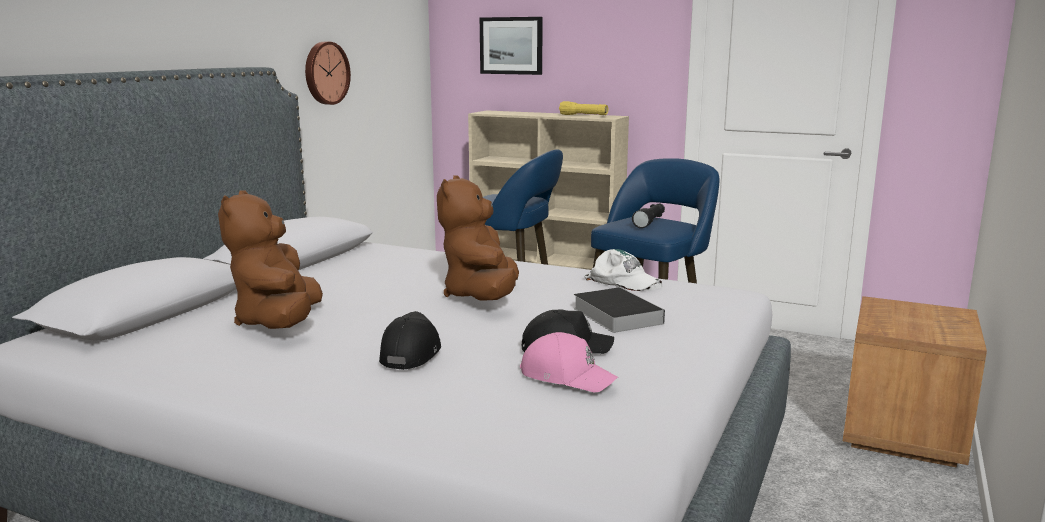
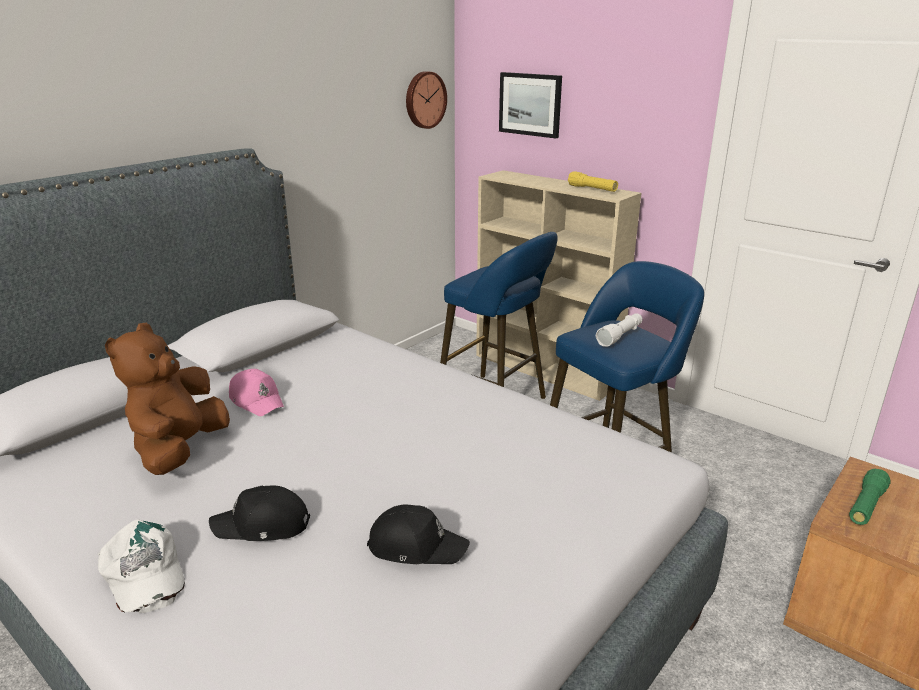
camera: 15 degrees right, 10 degrees up
wall clock [305,42,351,105] -> wall clock moved to [406,71,447,129]
black cap [379,311,441,370] -> black cap turned 120 degrees counterclockwise [209,486,310,541]
brown plush toy [437,175,519,301] -> none
pink cap [520,332,618,392] -> pink cap moved to [229,369,284,416]
book [573,287,665,333] -> none
white cap [584,249,663,291] -> white cap moved to [98,520,185,613]
black flashlight [632,203,665,228] -> white flashlight [596,313,643,347]
none -> green flashlight [849,469,891,525]

